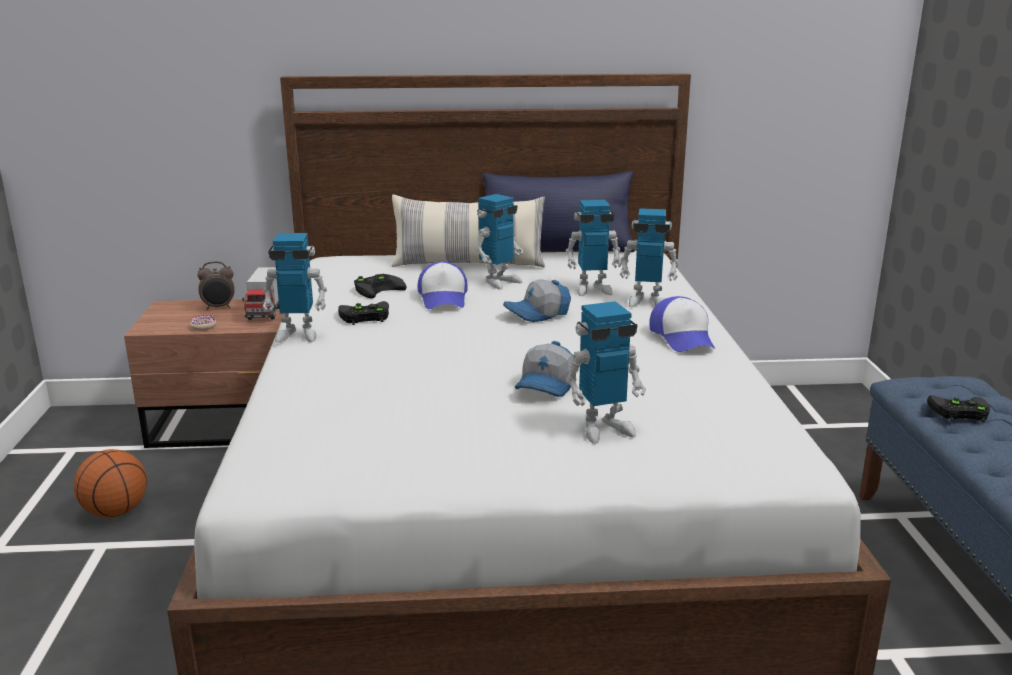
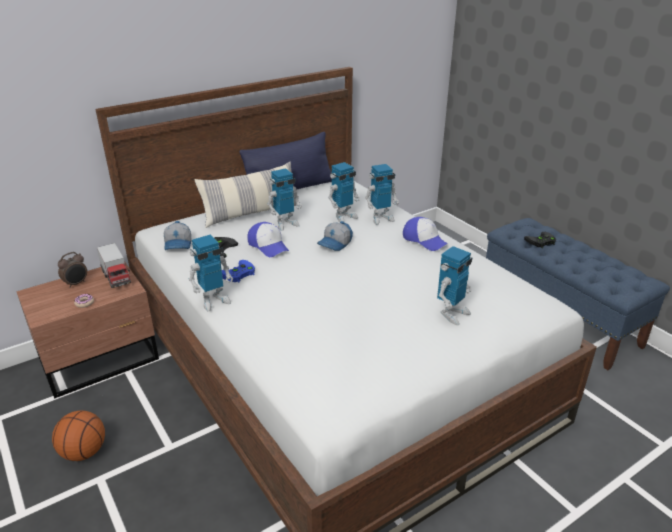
camera: 30 degrees left, 10 degrees up
black game controller [338,301,389,325] -> blue game controller [222,260,255,283]
toy robot [475,194,523,290] -> toy robot turned 45 degrees clockwise [267,168,302,231]
cap [515,341,573,397] -> cap moved to [164,221,192,250]

